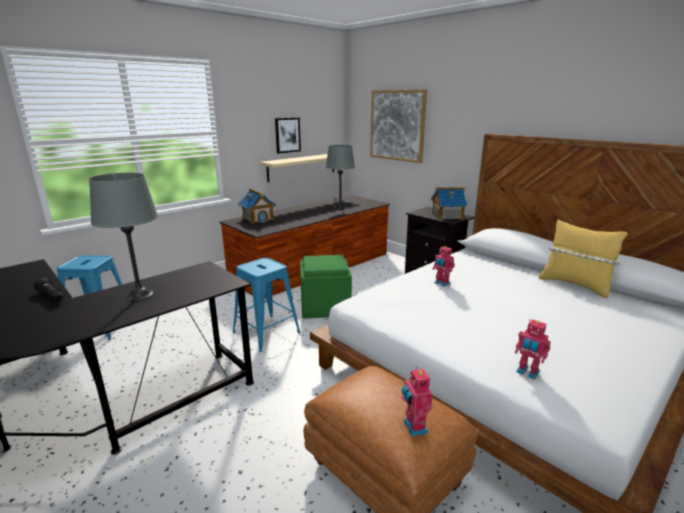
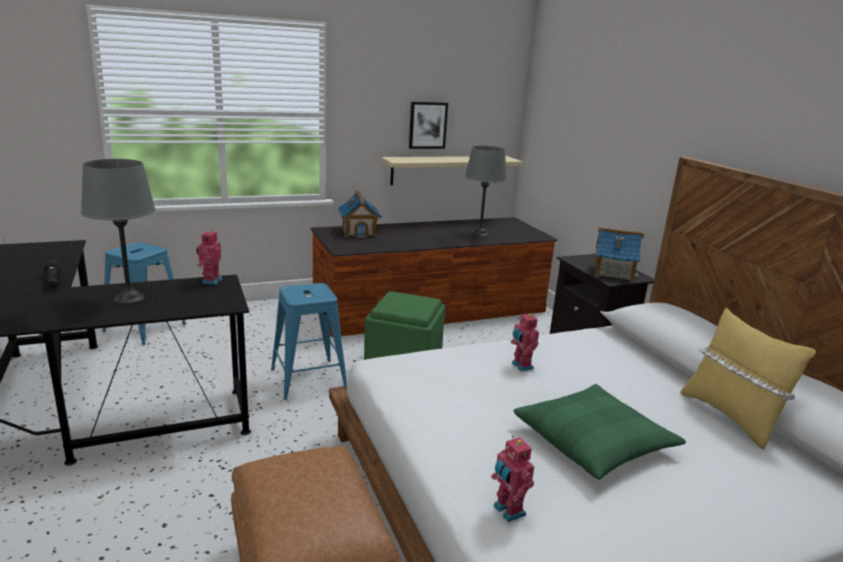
camera: 20 degrees right, 0 degrees up
picture [370,90,427,163] -> none
toy robot [402,367,432,436] -> toy robot moved to [196,230,223,285]
none -> green pillow [513,384,686,480]

